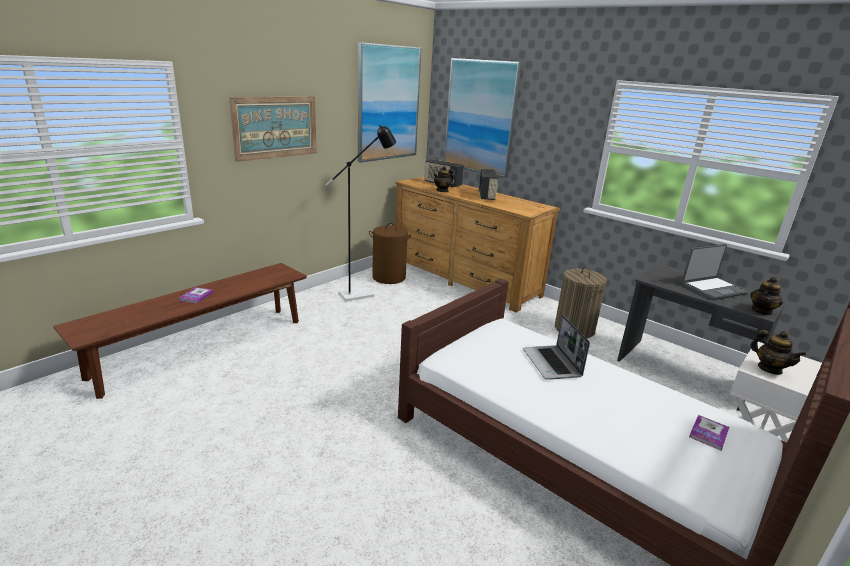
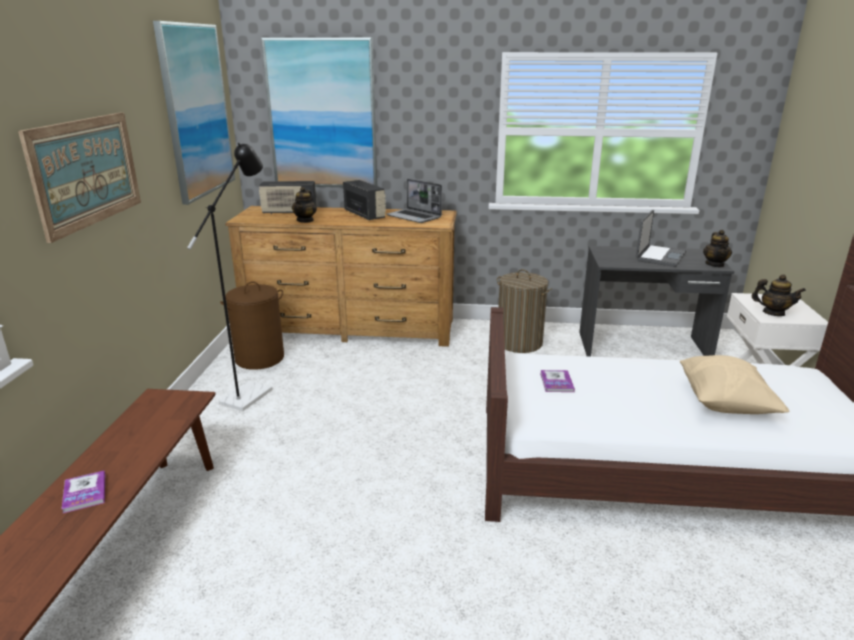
camera: 35 degrees left, 0 degrees up
laptop [523,315,590,380] -> laptop moved to [386,179,442,223]
book [689,415,729,451] -> book moved to [540,370,575,392]
none -> beige pillow [680,355,789,414]

